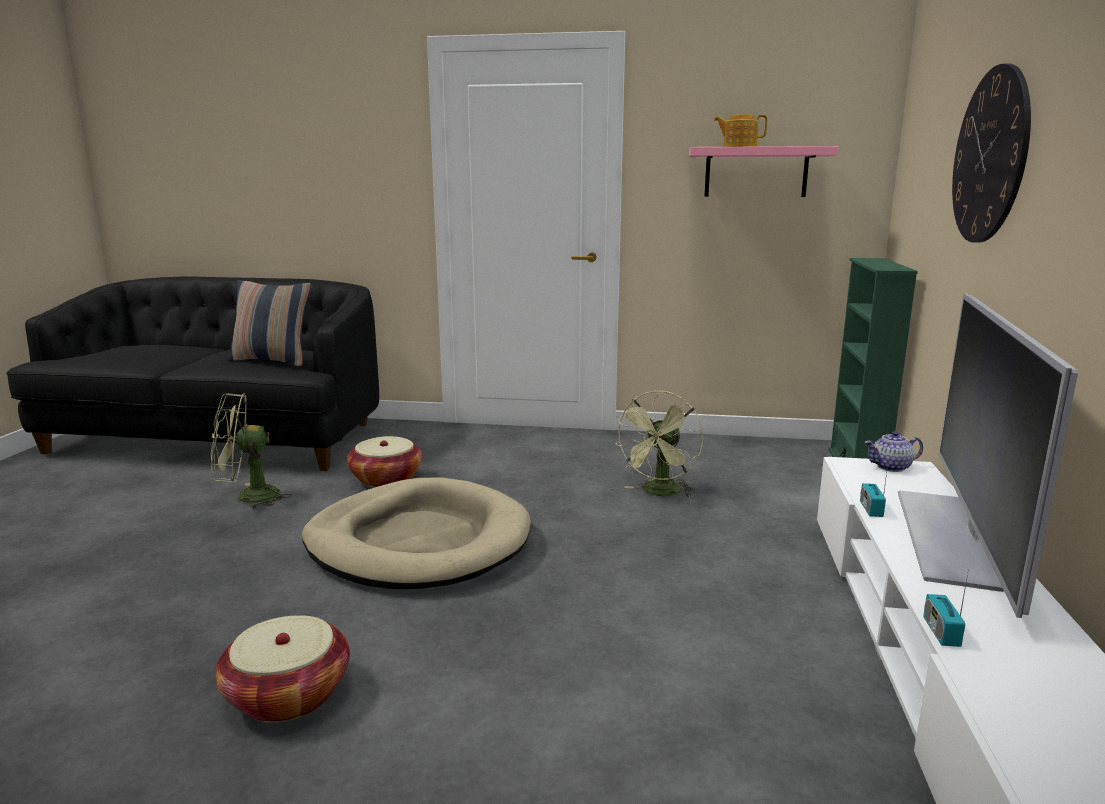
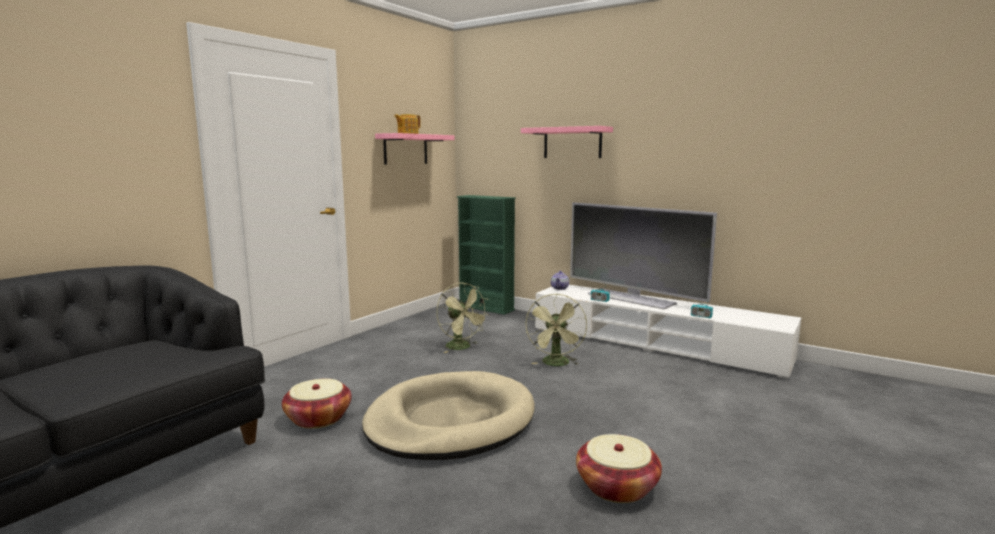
camera: 65 degrees left, 5 degrees down
green fan [211,393,291,510] -> green fan moved to [525,293,587,366]
pillow [228,280,310,367] -> none
wall clock [952,63,1031,243] -> pink shelf [521,126,613,158]

